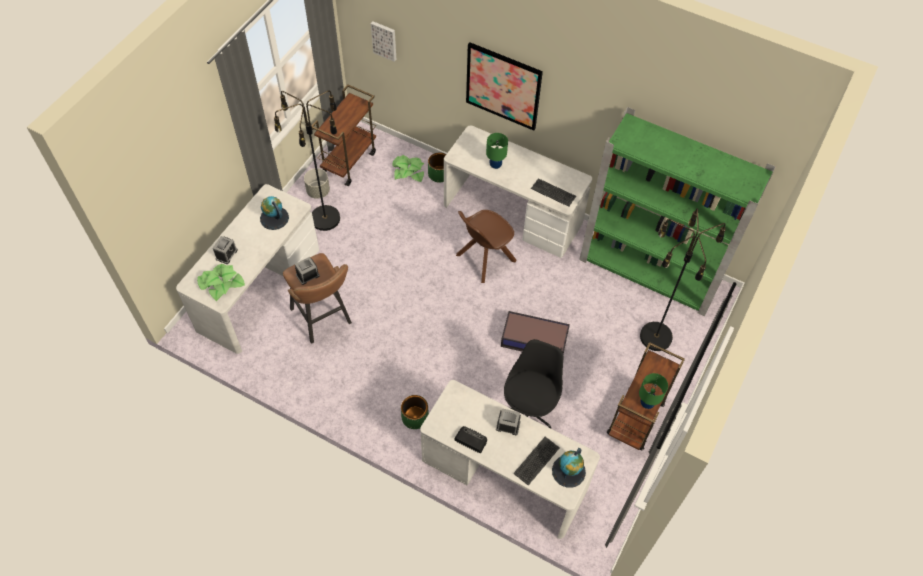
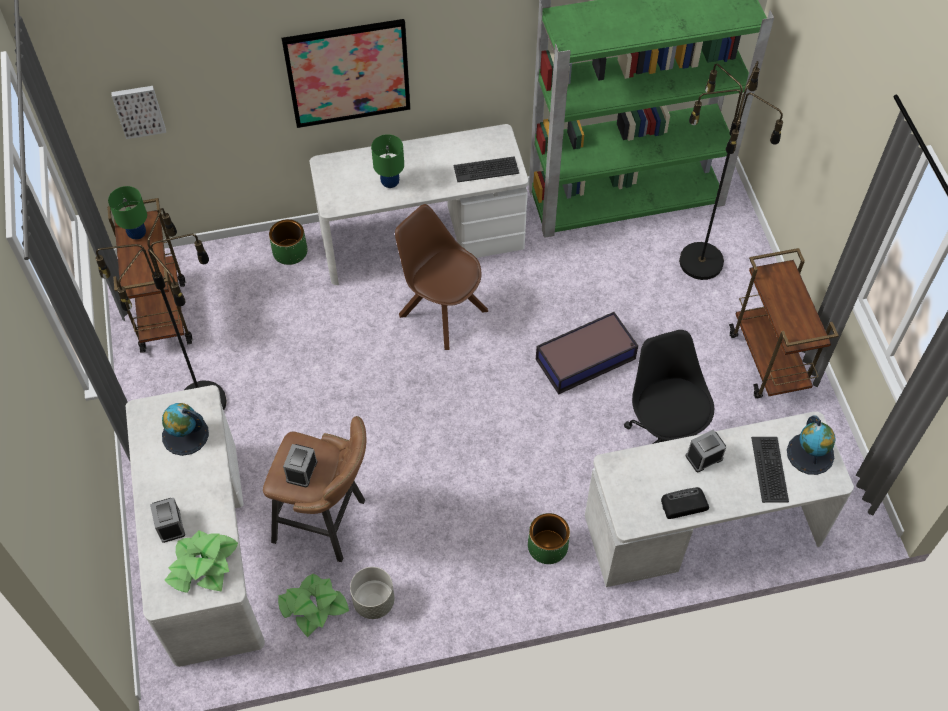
camera: 40 degrees left, 0 degrees up
grey planter [304,168,330,199] -> grey planter moved to [350,567,395,619]
potted plant [392,155,424,182] -> potted plant moved to [278,574,349,637]
brown chair [456,210,516,283] -> brown chair turned 120 degrees clockwise [395,204,488,350]
green table lamp [639,373,668,409] -> green table lamp moved to [108,186,147,240]

